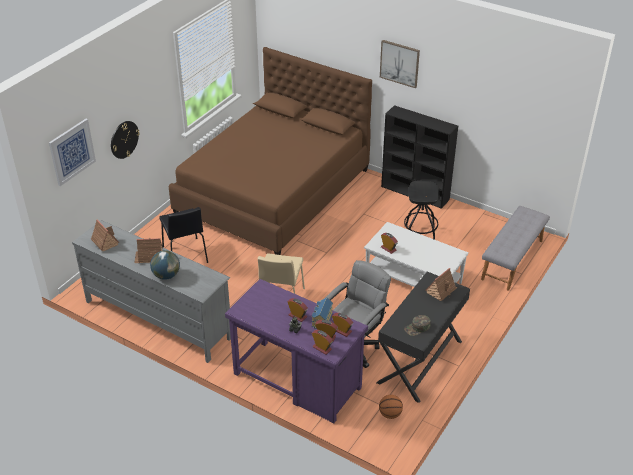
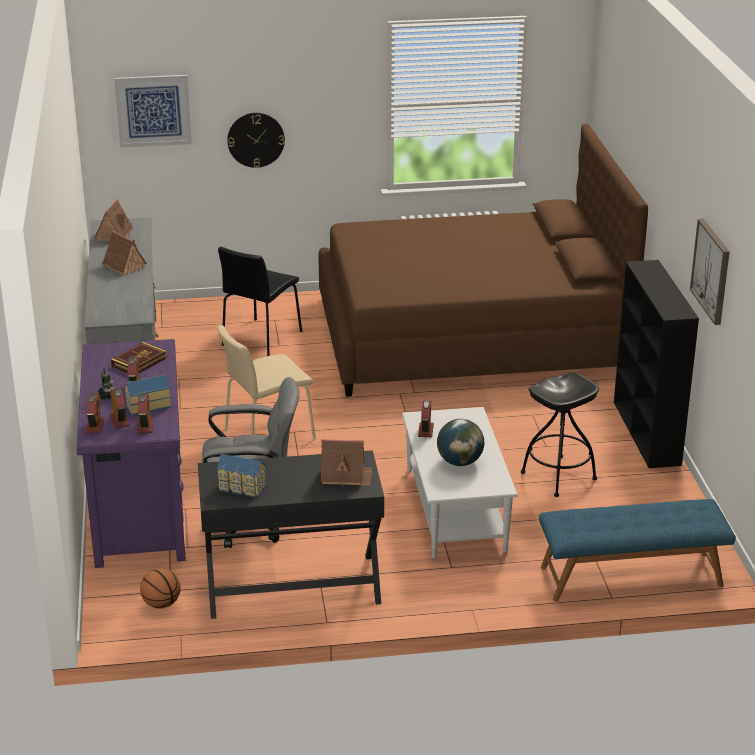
camera: 50 degrees right, 10 degrees down
globe [150,250,180,280] -> globe moved to [437,419,484,466]
picture [380,40,420,88] -> picture moved to [690,219,729,325]
green cap [404,315,431,336] -> toy house [217,454,267,498]
grey bench [481,206,550,290] -> blue bench [539,499,736,601]
none -> book [111,342,167,373]

